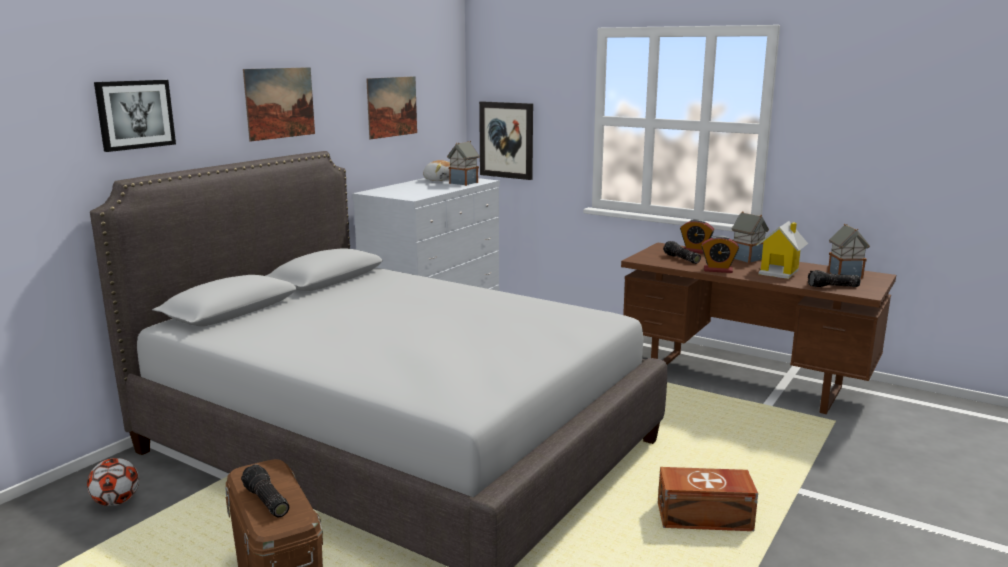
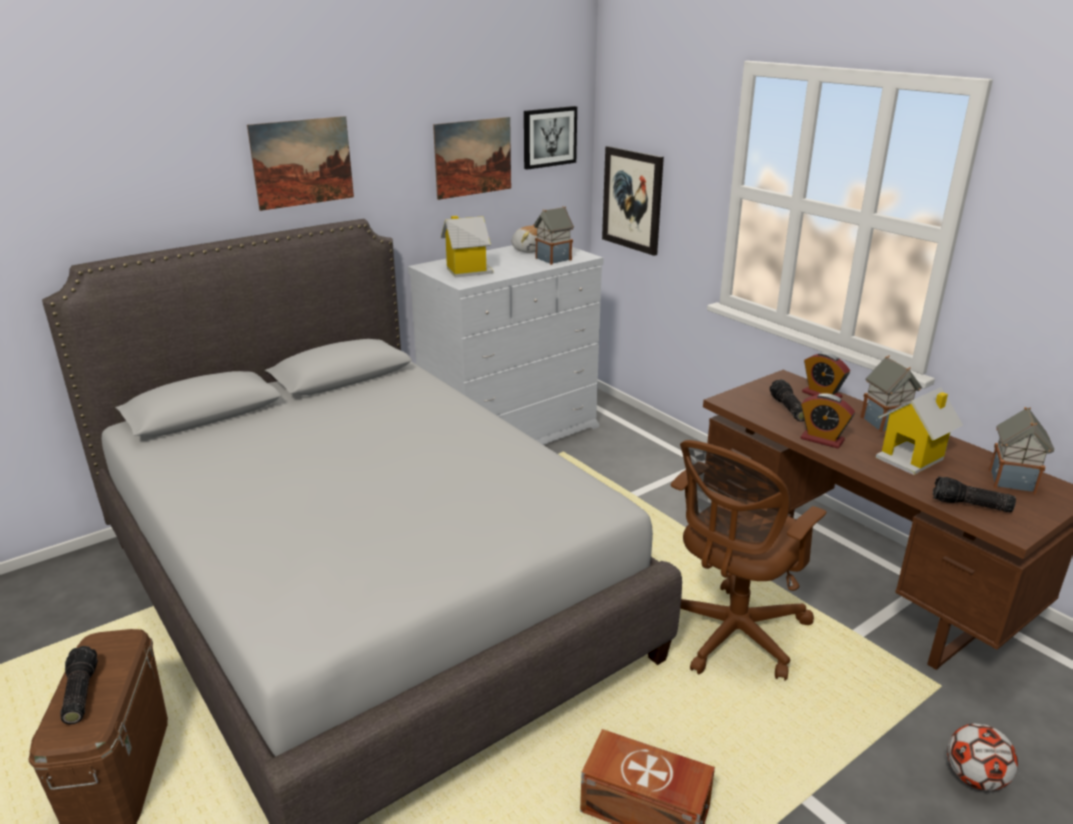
camera: 20 degrees right, 10 degrees up
football [87,458,139,506] -> football moved to [947,723,1018,791]
picture [94,80,176,152] -> picture moved to [524,106,577,170]
none -> toy house [441,216,493,278]
none -> brown office chair [671,440,826,681]

